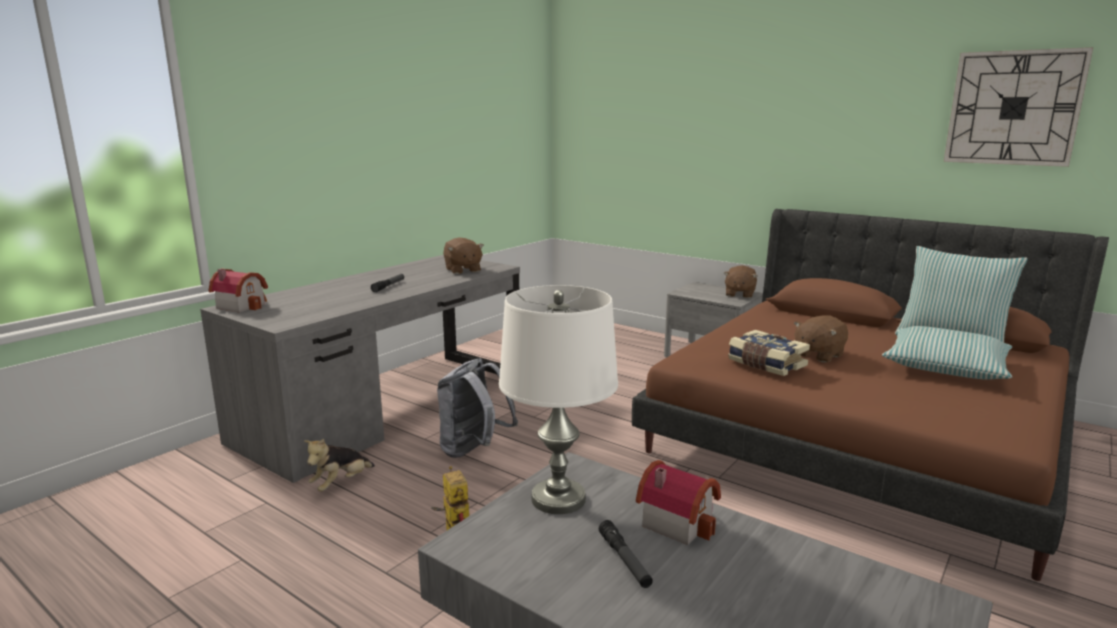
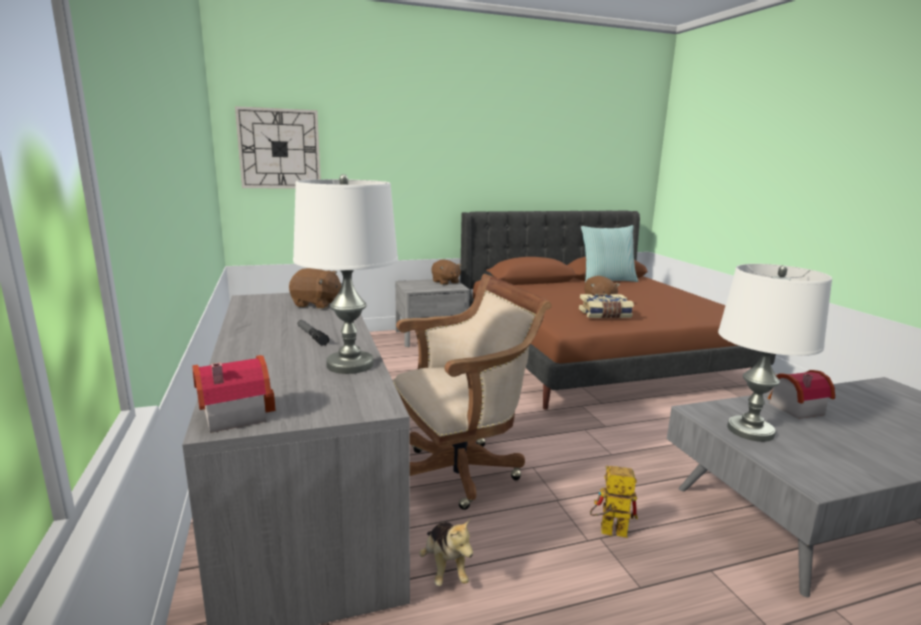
camera: 55 degrees left, 0 degrees up
grey backpack [437,358,518,458] -> office chair [392,274,552,510]
flashlight [599,520,653,588] -> none
pillow [882,326,1013,380] -> none
wall clock [944,47,1093,167] -> wall clock moved to [235,106,321,189]
none -> white table lamp [293,174,398,374]

